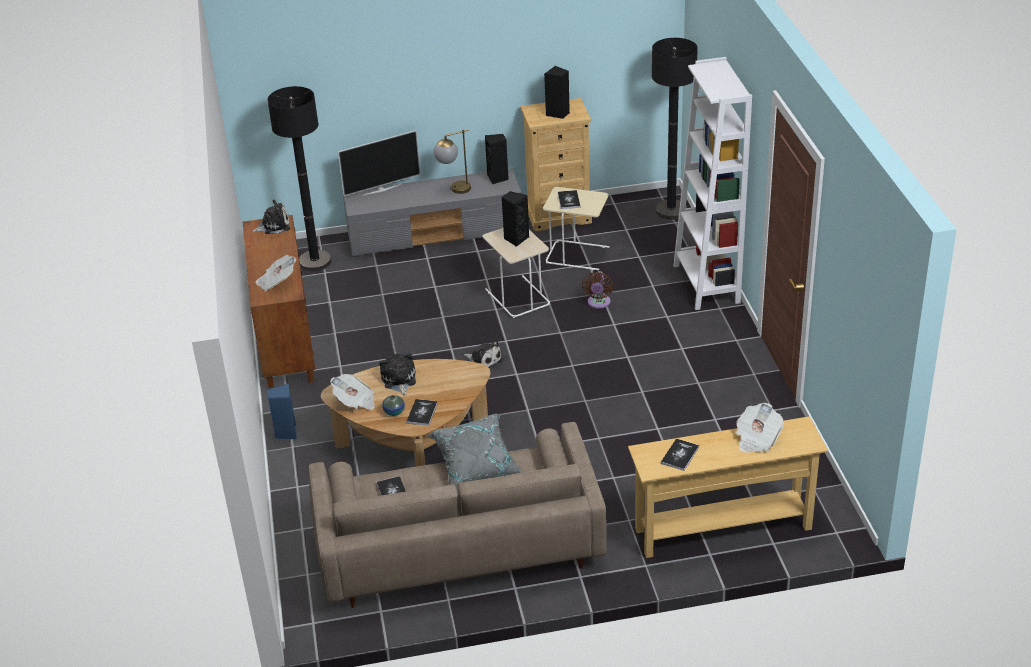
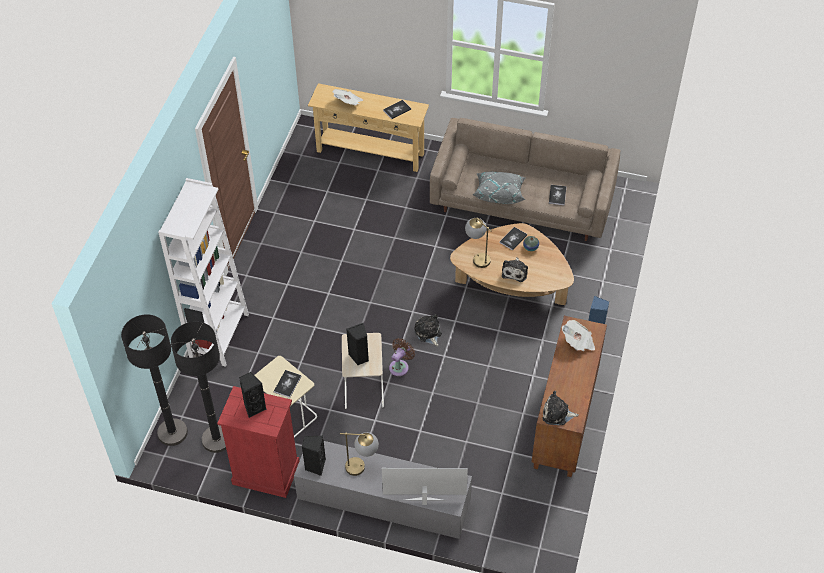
camera: 155 degrees left, 15 degrees up
black floor lamp [268,86,331,271] -> black floor lamp moved to [171,321,226,453]
newspaper [330,374,375,410] -> none
beige dresser [520,98,592,231] -> red dresser [217,386,300,498]
brown fan [582,271,613,309] -> brown fan moved to [389,338,415,376]
none -> table lamp [465,218,492,268]

